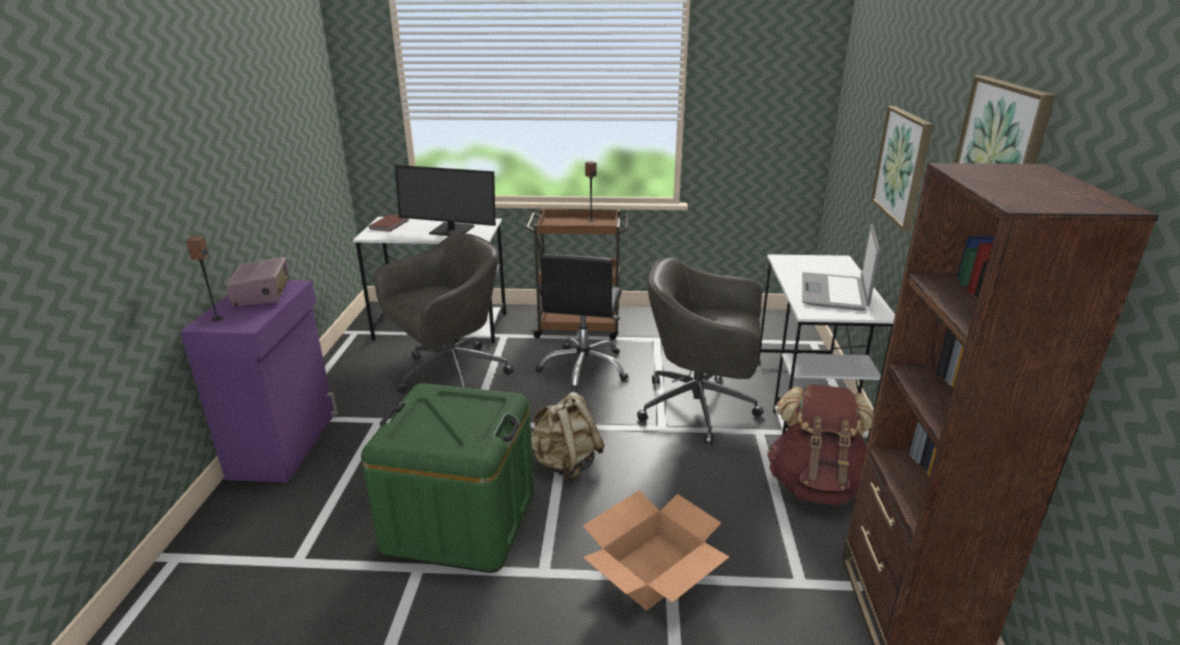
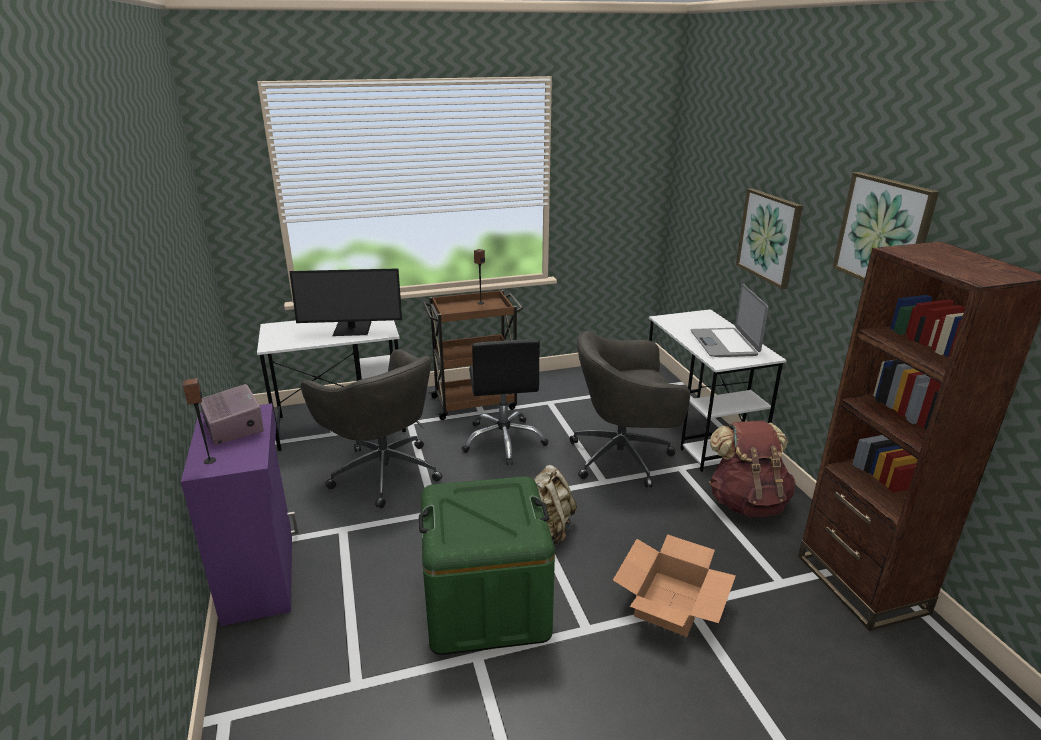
camera: 20 degrees left, 0 degrees up
brown book [369,214,409,232] -> none
grey office chair [374,233,513,394] -> grey office chair turned 105 degrees clockwise [301,349,442,508]

